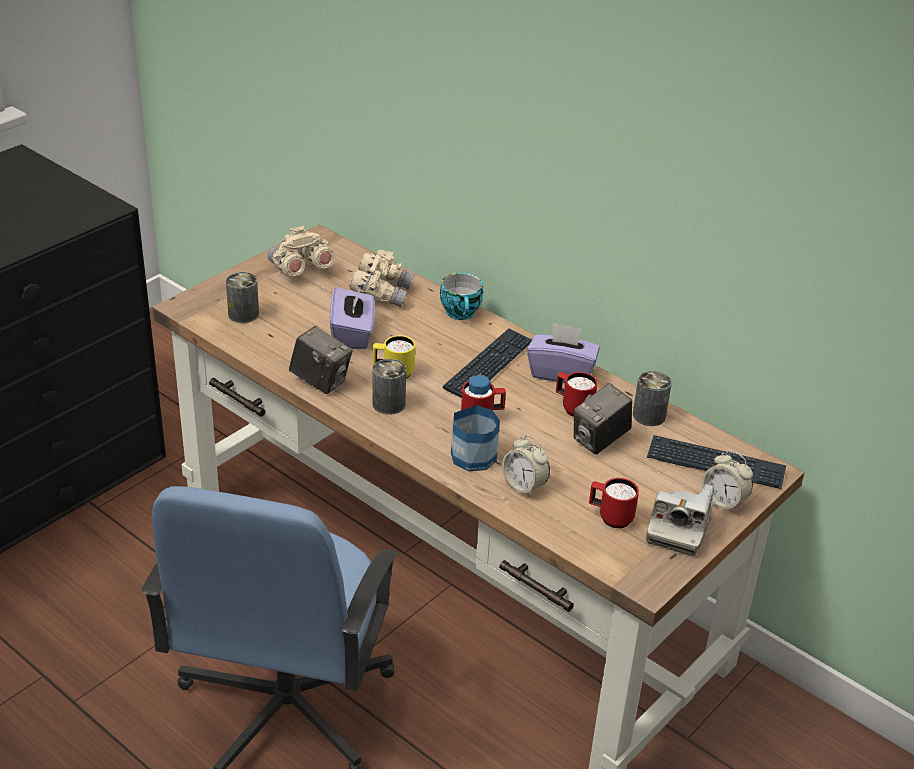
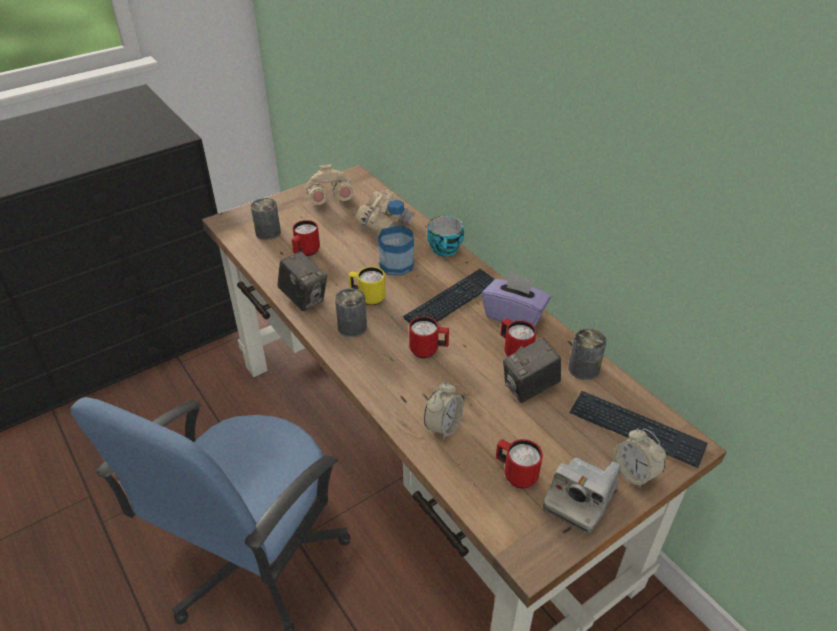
camera: 15 degrees right, 5 degrees up
purple tissue box [330,286,375,349] -> none
bottle [451,375,500,471] -> bottle moved to [378,200,414,275]
alarm clock [502,435,550,498] -> alarm clock turned 120 degrees counterclockwise [424,382,464,440]
none -> red mug [292,220,320,256]

